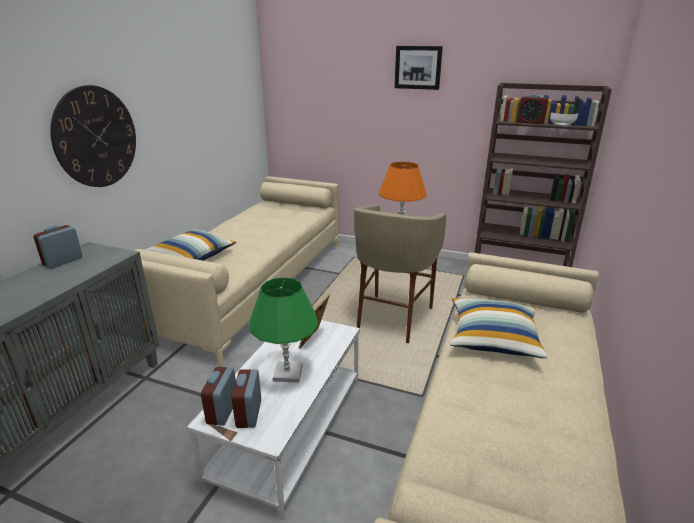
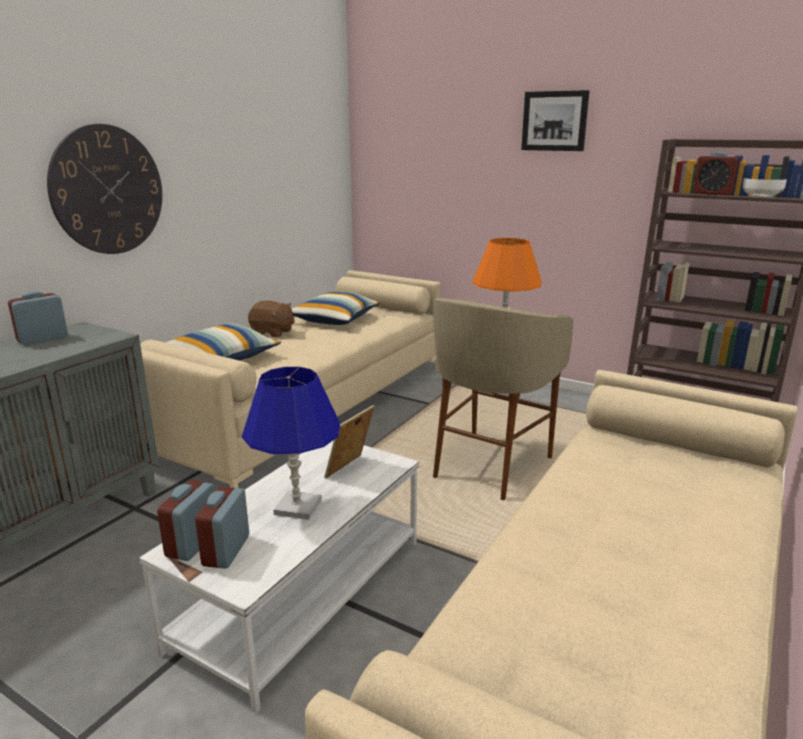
camera: 10 degrees right, 5 degrees down
green table lamp [250,277,319,382] -> blue table lamp [242,367,340,520]
pillow [450,298,548,358] -> pillow moved to [292,291,380,325]
none -> brown plush toy [248,301,295,337]

